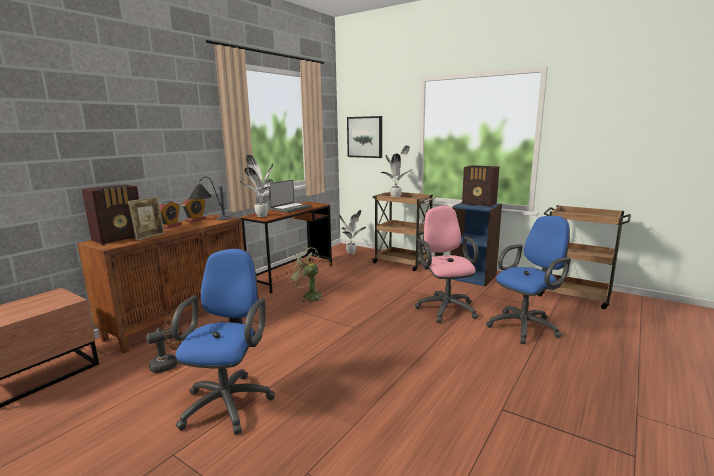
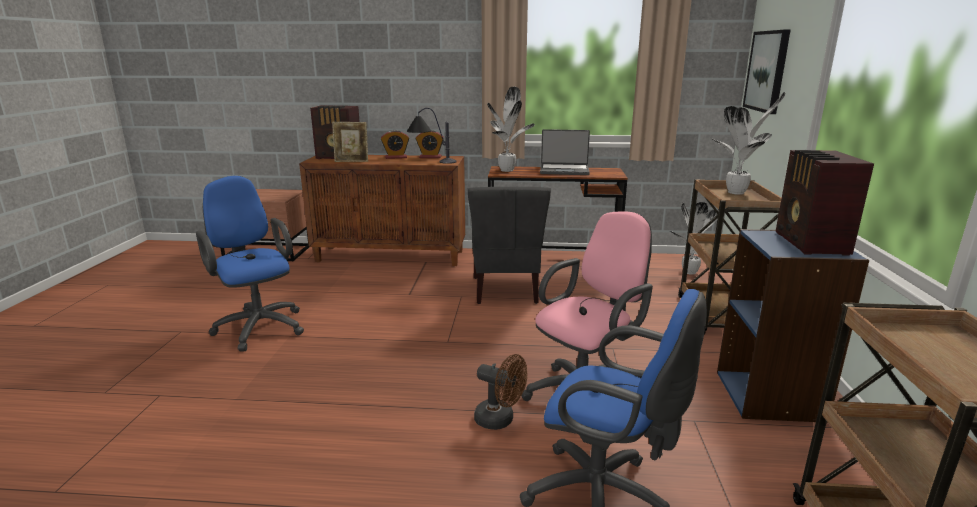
camera: 60 degrees right, 5 degrees up
brown fan [146,316,182,373] -> brown fan moved to [474,354,527,430]
blue office chair [171,249,275,435] -> blue office chair turned 105 degrees counterclockwise [196,176,304,351]
green fan [288,247,323,302] -> grey chair [468,187,551,304]

